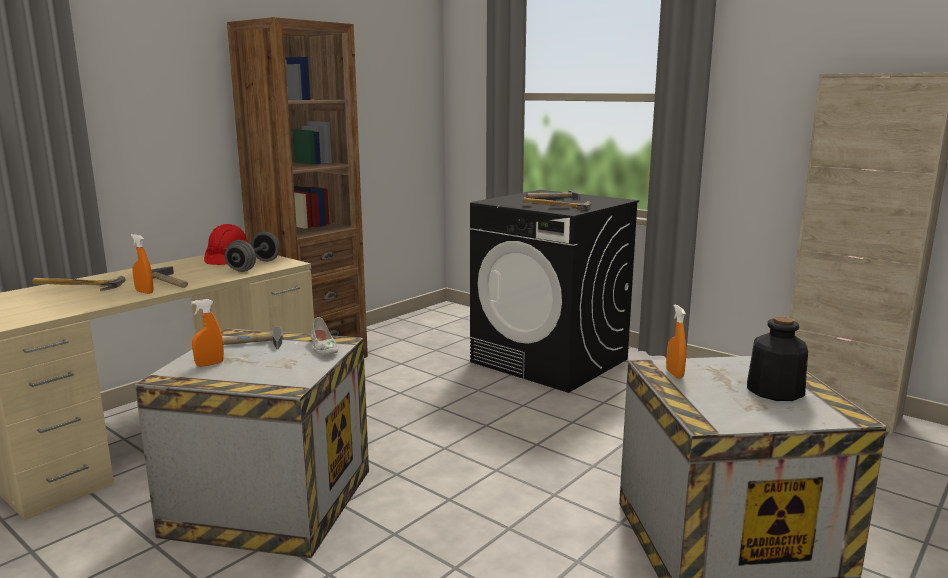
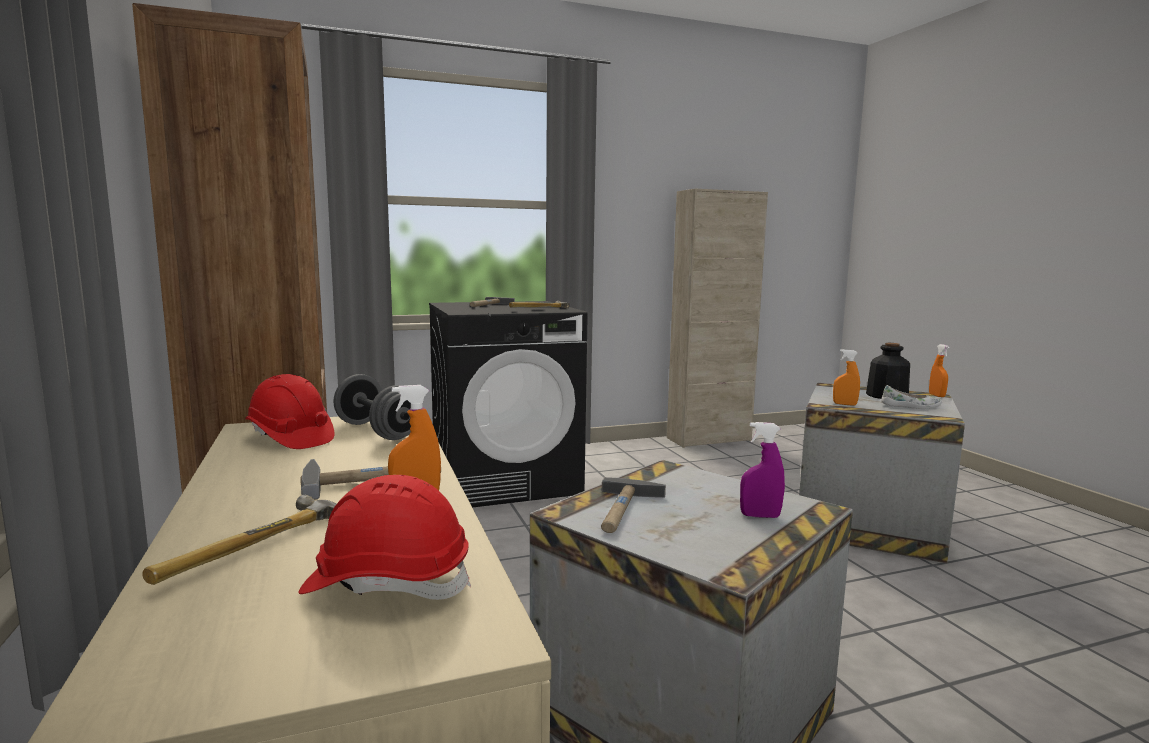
camera: 60 degrees left, 5 degrees down
orange spray bottle [191,299,224,367] -> orange spray bottle moved to [929,344,949,397]
white shoe [311,317,338,355] -> white shoe moved to [881,385,942,409]
none -> red hard hat [298,475,471,600]
none -> purple spray bottle [740,422,785,518]

